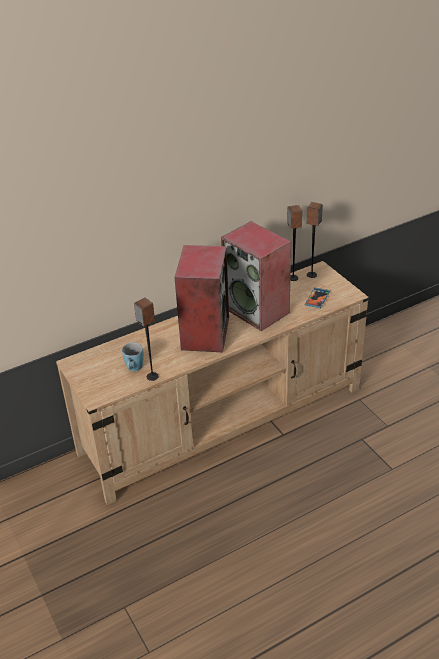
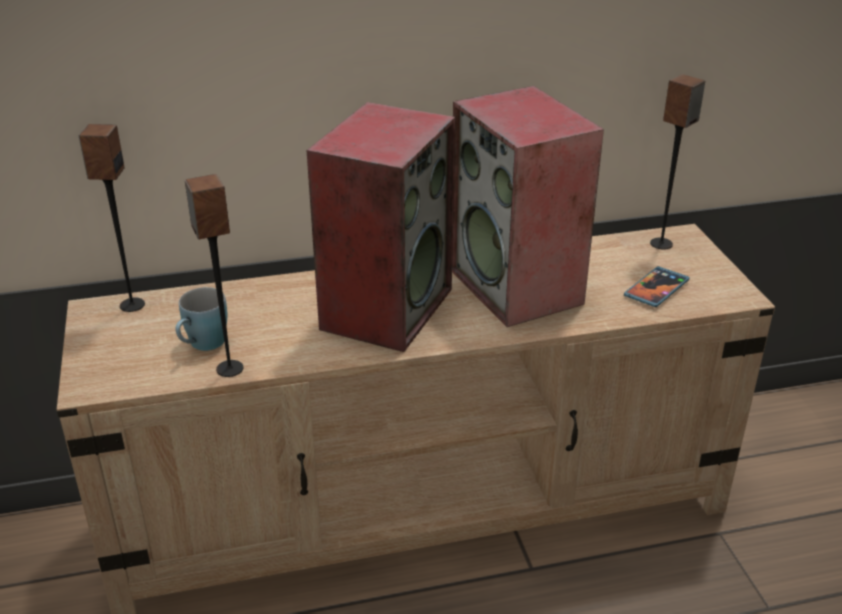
camera: 15 degrees right, 5 degrees down
speaker [287,205,302,281] -> speaker moved to [78,124,145,312]

